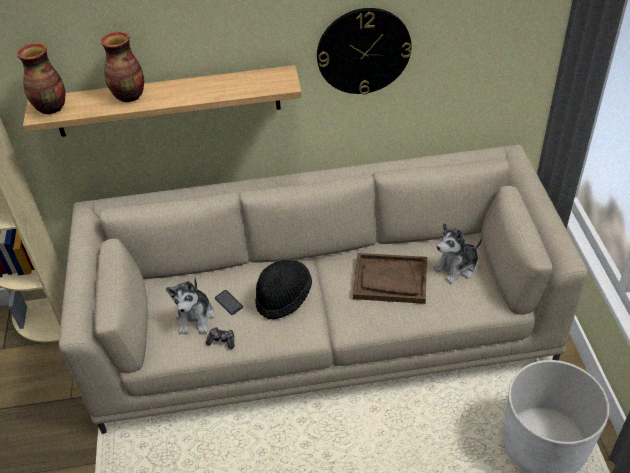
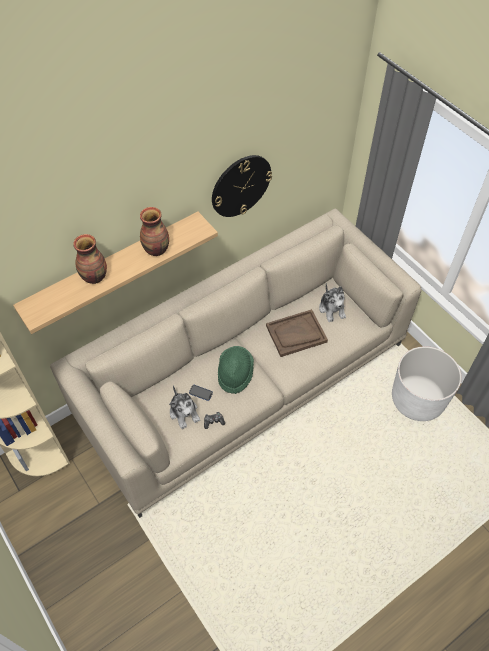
camera: 30 degrees left, 10 degrees up
vase [17,43,65,114] -> vase moved to [140,207,169,256]
black hat [255,260,312,320] -> green hat [218,346,254,394]
plush toy [433,223,482,284] -> plush toy turned 45 degrees counterclockwise [319,283,346,322]

